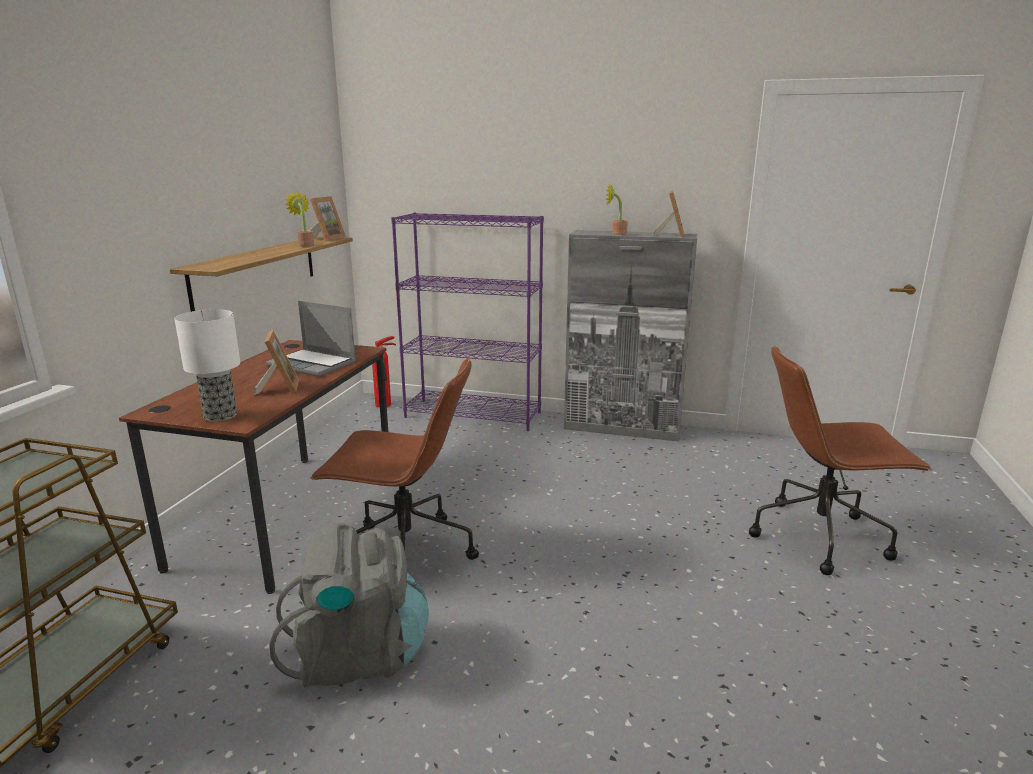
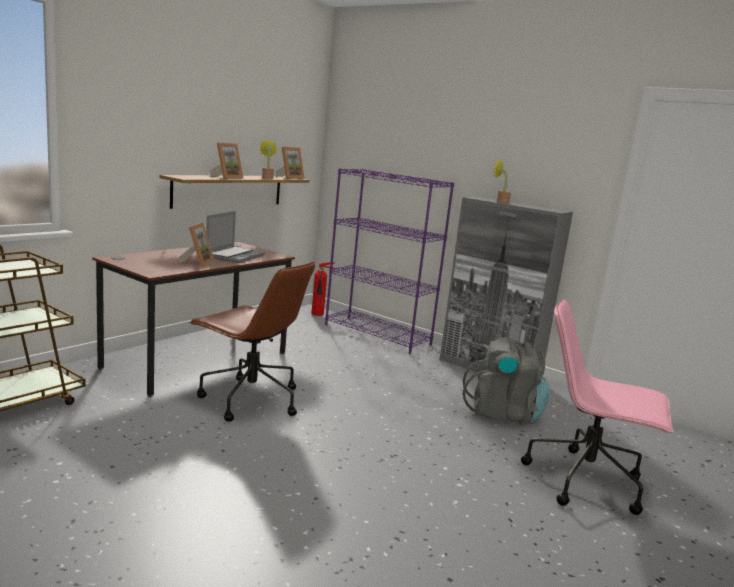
camera: 20 degrees right, 5 degrees down
table lamp [174,309,240,422] -> none
laptop [266,301,356,377] -> laptop turned 120 degrees counterclockwise [206,211,265,263]
grey backpack [270,523,429,688] -> grey backpack moved to [463,337,550,425]
picture frame [652,191,684,237] -> picture frame moved to [211,143,244,179]
brown office chair [749,345,933,575] -> pink office chair [521,300,673,515]

